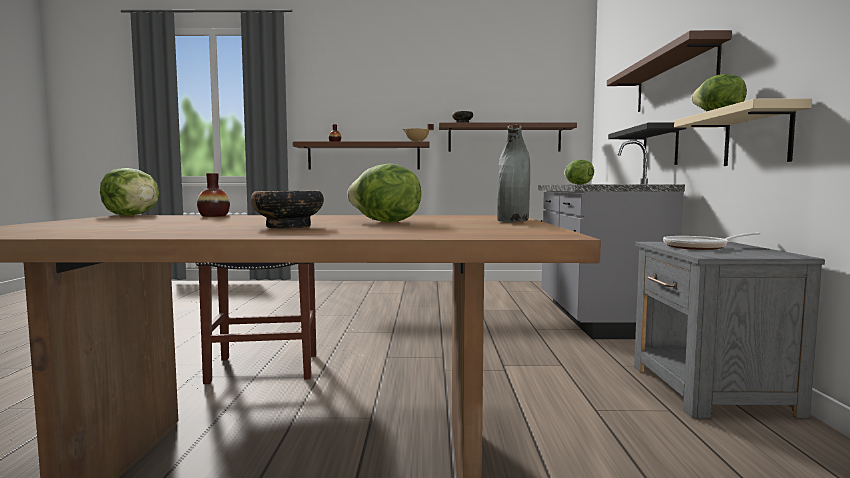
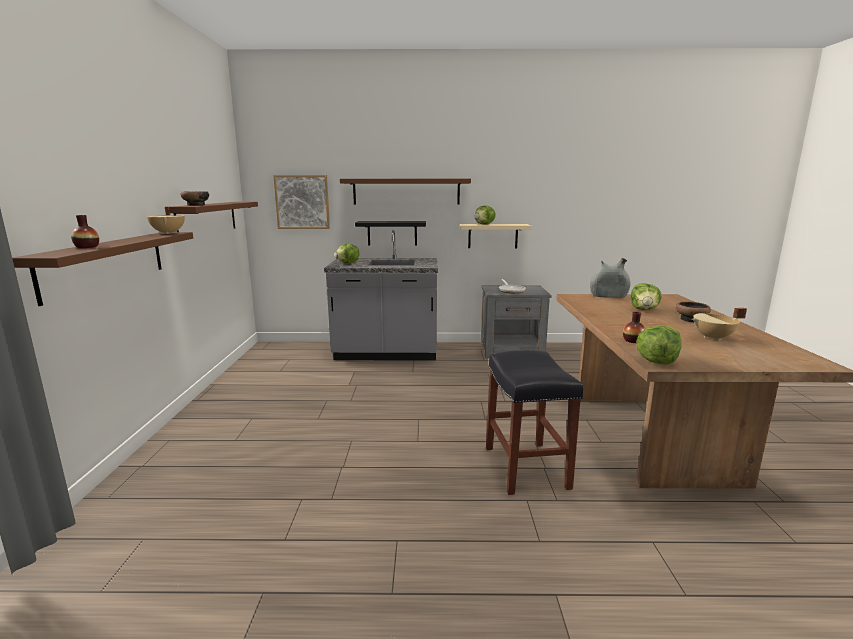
camera: 90 degrees left, 10 degrees up
none -> picture [273,175,330,229]
none -> beige cooking pot [692,308,747,341]

